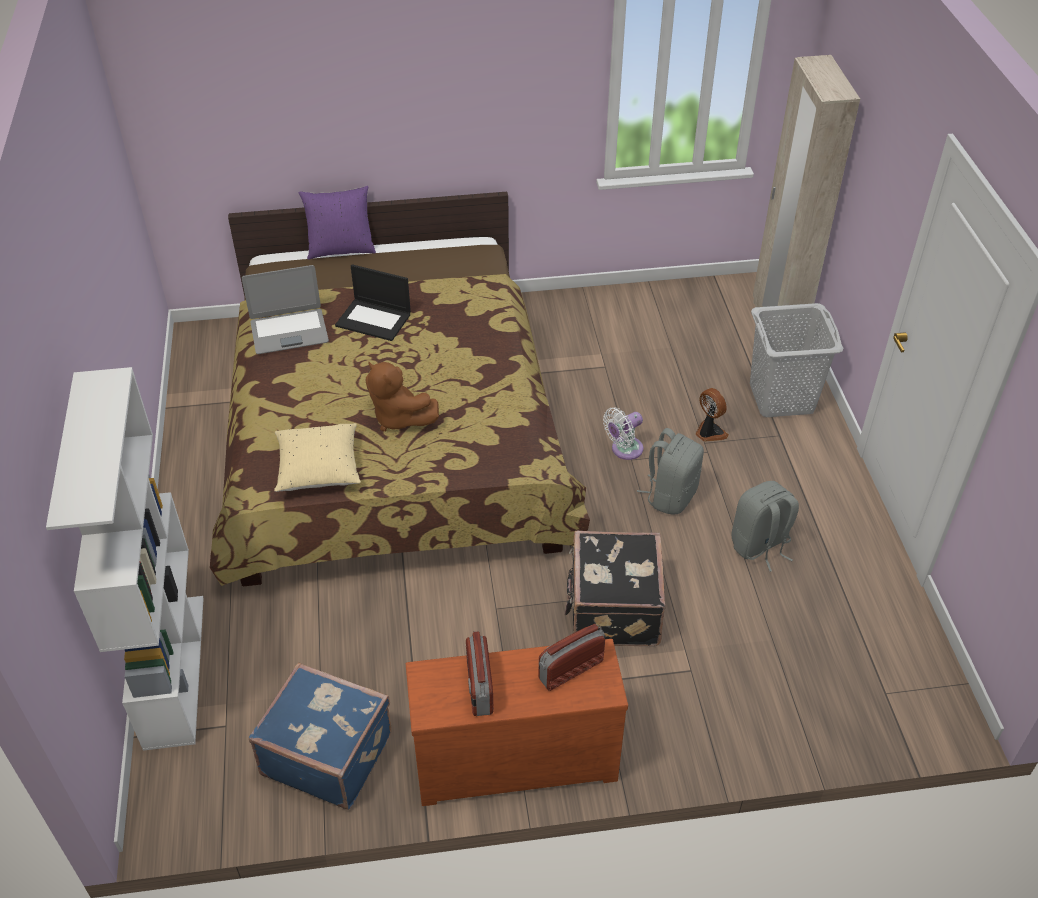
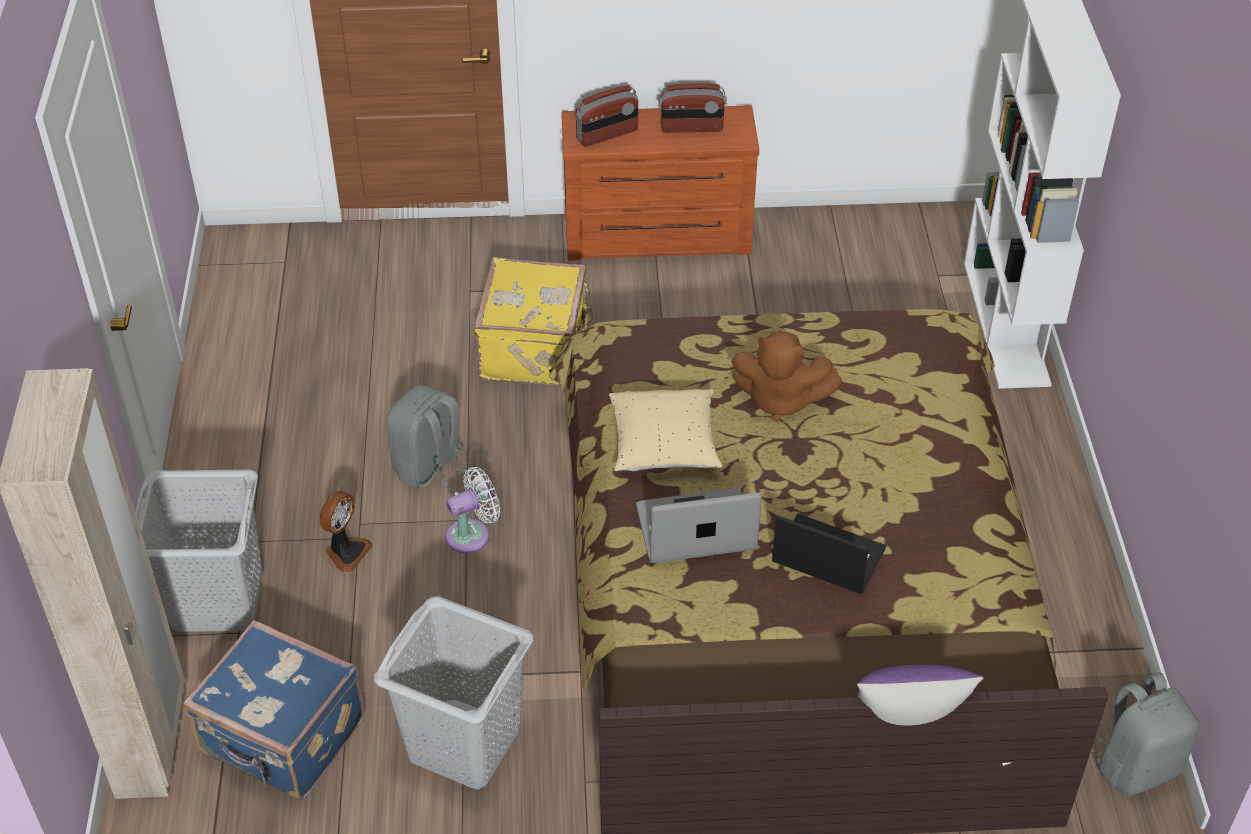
camera: 175 degrees left, 0 degrees up
laptop [242,265,329,354] -> laptop moved to [636,488,762,563]
blue suitcase [249,662,392,810] -> blue suitcase moved to [183,620,365,800]
beige pillow [274,423,361,492] -> beige pillow moved to [609,389,723,471]
brown plush toy [365,362,439,431] -> brown plush toy turned 150 degrees clockwise [731,331,842,422]
radio [466,631,494,716] -> radio turned 90 degrees clockwise [659,83,727,133]
black suitcase [564,531,666,646] -> yellow suitcase [474,257,593,386]
fan [695,388,729,442] -> fan turned 120 degrees counterclockwise [319,491,373,573]
grey backpack [731,481,799,572] -> grey backpack moved to [1095,672,1200,796]
none -> grey laundry basket [374,596,533,789]

